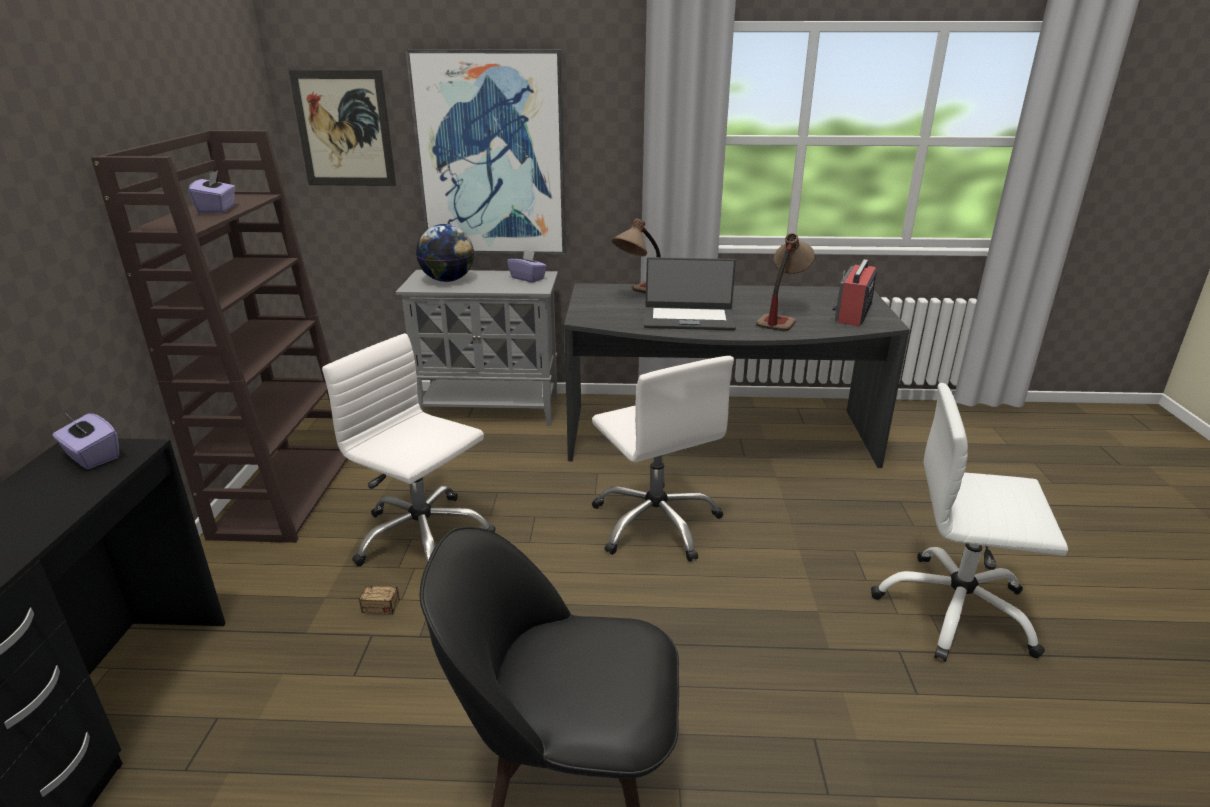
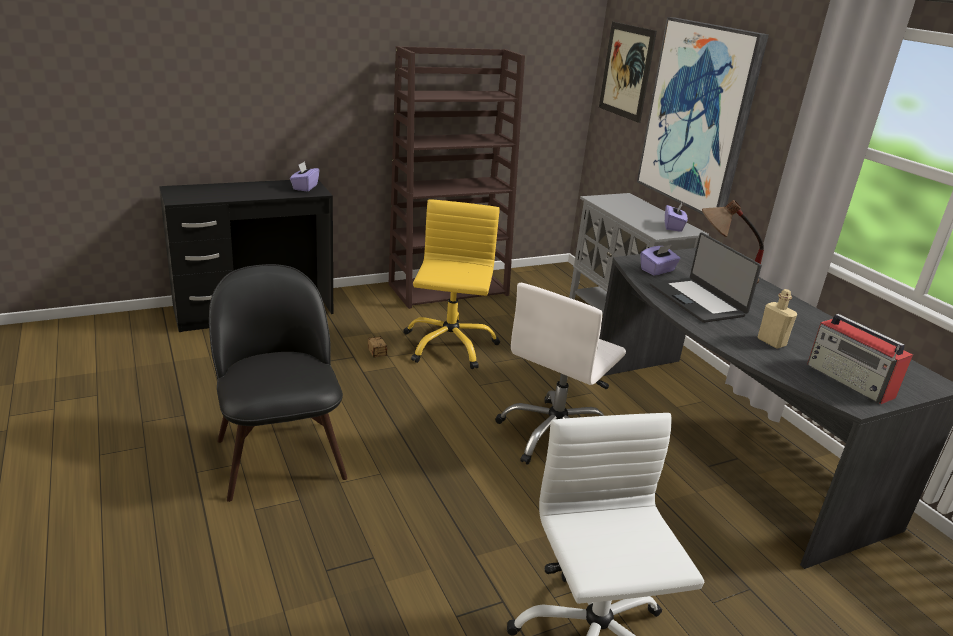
camera: 60 degrees right, 0 degrees up
purple tissue box [188,170,235,214] -> purple tissue box moved to [641,245,681,276]
white office chair [322,333,496,566] -> yellow office chair [403,199,500,369]
globe [416,224,474,282] -> none
table lamp [756,233,815,331] -> beige bottle [757,289,797,348]
radio [832,259,878,326] -> radio turned 120 degrees counterclockwise [807,314,913,404]

